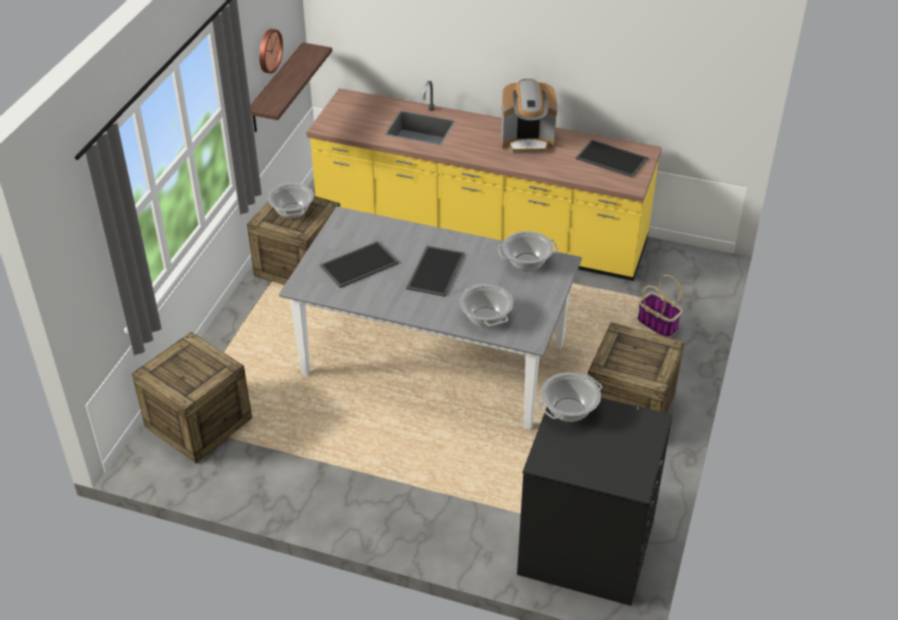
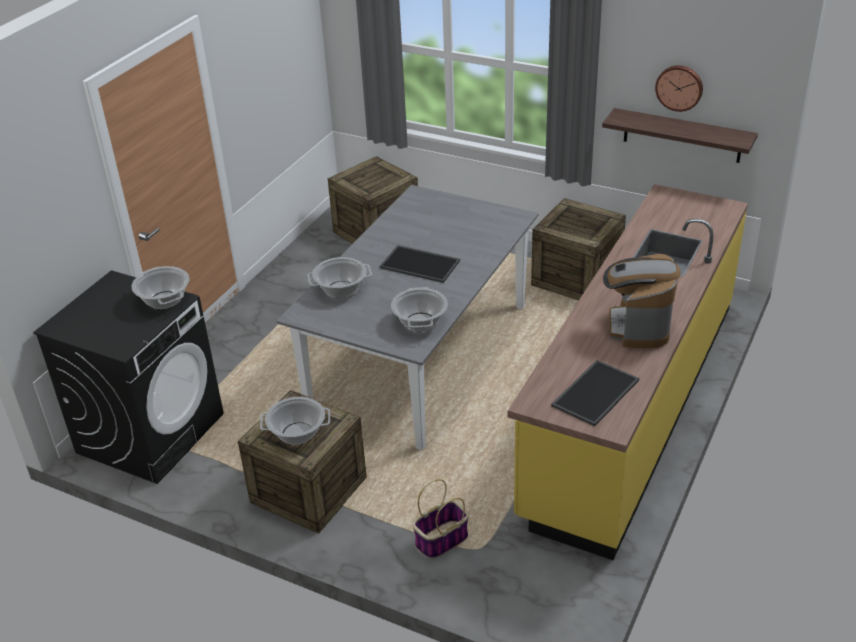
camera: 100 degrees right, 5 degrees down
cooking pot [268,183,314,219] -> cooking pot moved to [260,397,330,445]
tray [320,241,399,288] -> none

